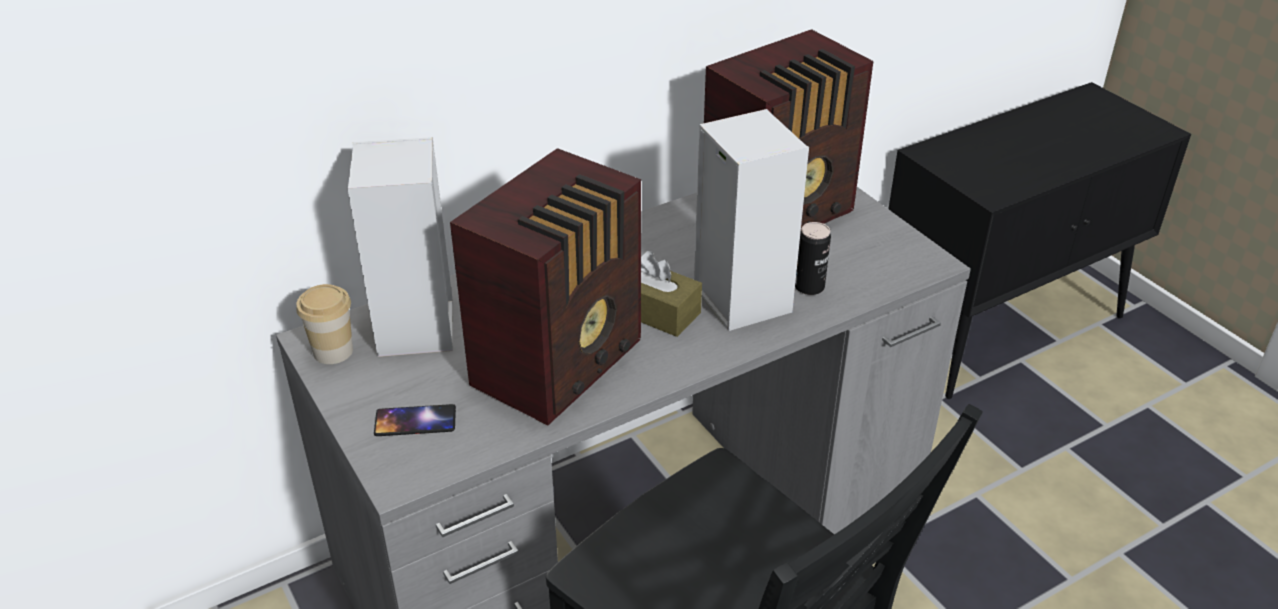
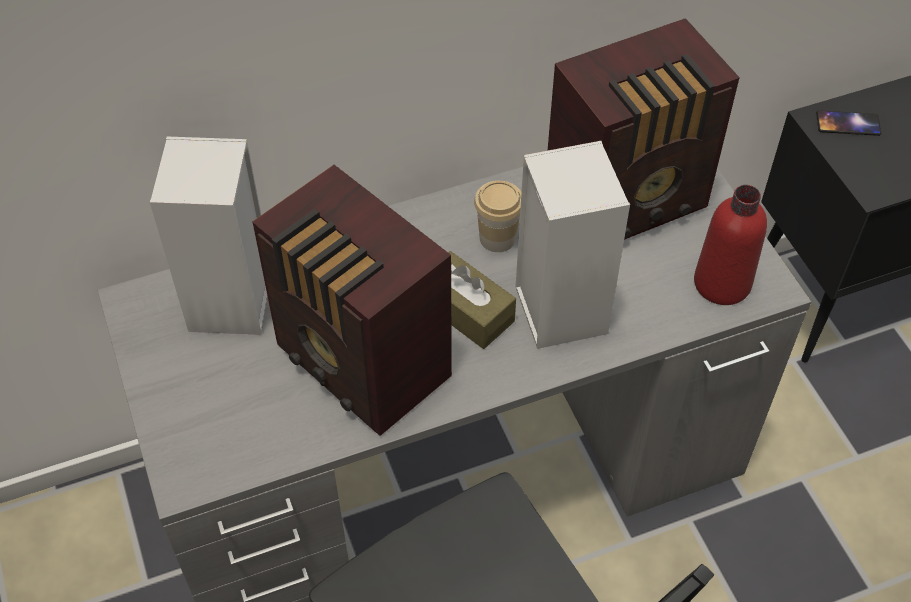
camera: 10 degrees right, 15 degrees up
cup [296,284,353,364] -> cup moved to [474,181,521,252]
phone [374,404,456,436] -> phone moved to [816,110,881,136]
radio [450,148,641,426] -> radio turned 90 degrees clockwise [252,165,452,436]
can [795,222,831,295] -> none
none -> red bottle [694,185,767,305]

